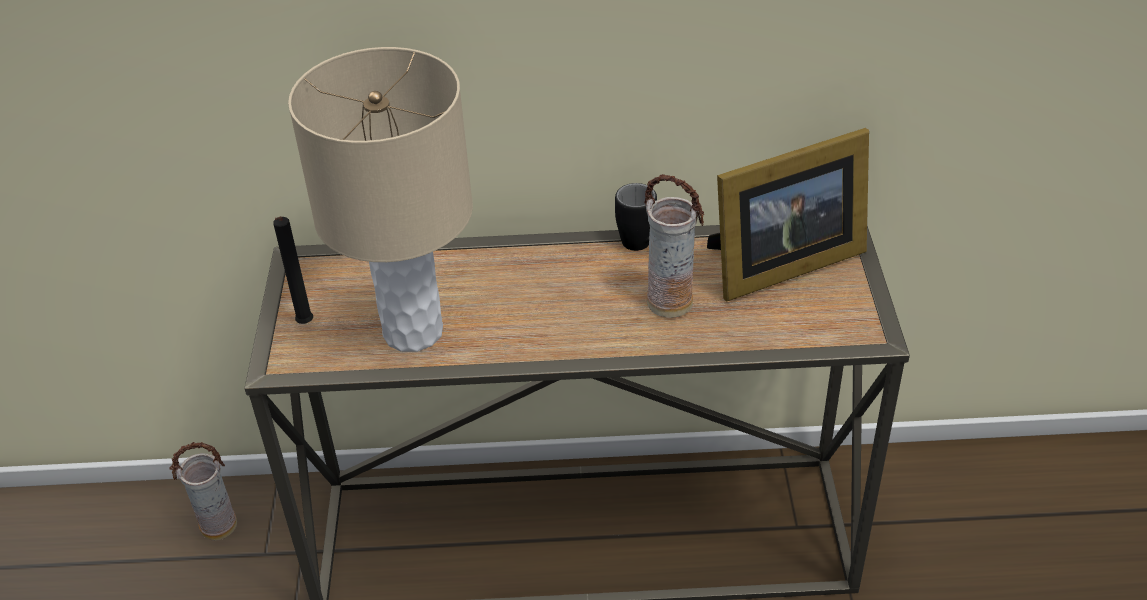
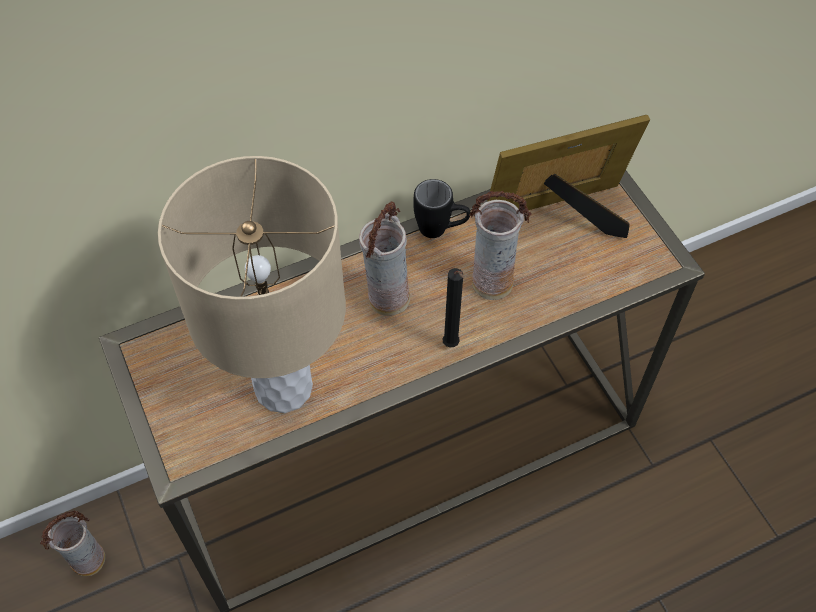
camera: 25 degrees left, 15 degrees up
black candle [273,216,313,324] -> black candle moved to [443,268,464,347]
picture frame [707,128,869,301] -> picture frame turned 150 degrees counterclockwise [487,115,650,238]
none -> vase [359,201,410,316]

